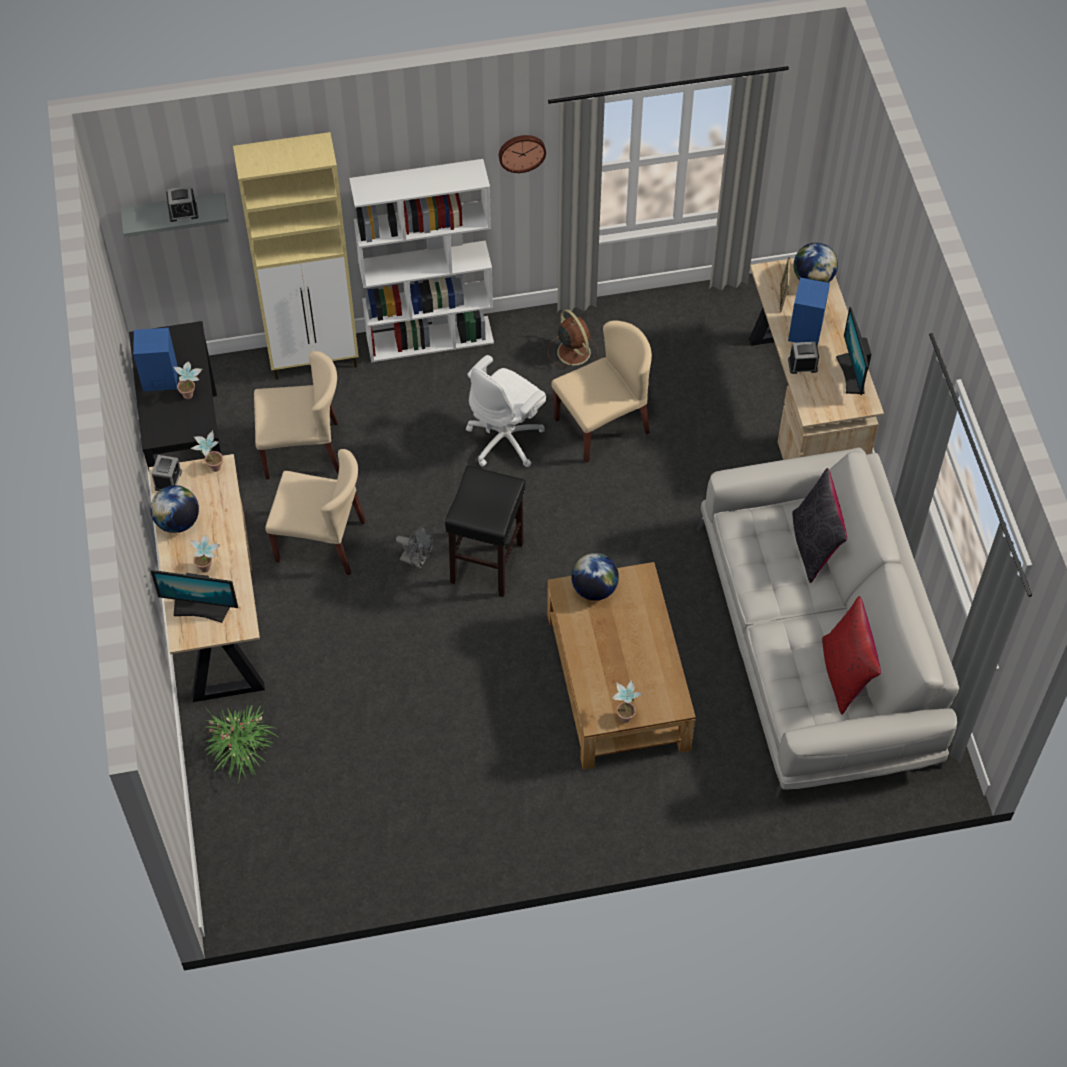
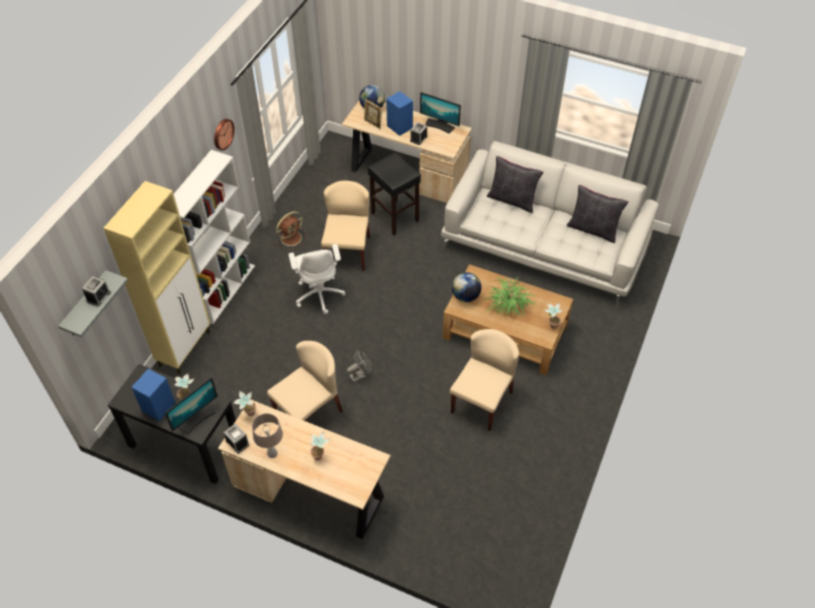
camera: 55 degrees left, 5 degrees down
globe [150,485,199,533] -> beige table lamp [252,413,283,458]
monitor [151,570,238,623] -> monitor moved to [165,377,218,434]
potted plant [195,703,277,779] -> potted plant moved to [484,276,537,318]
beige chair [254,351,339,479] -> beige chair moved to [450,329,519,431]
black stool [445,466,525,597] -> black stool moved to [368,152,421,235]
brown fan [548,309,598,367] -> brown fan turned 135 degrees clockwise [275,212,307,250]
red pillow [822,596,881,715] -> black pillow [567,185,628,243]

